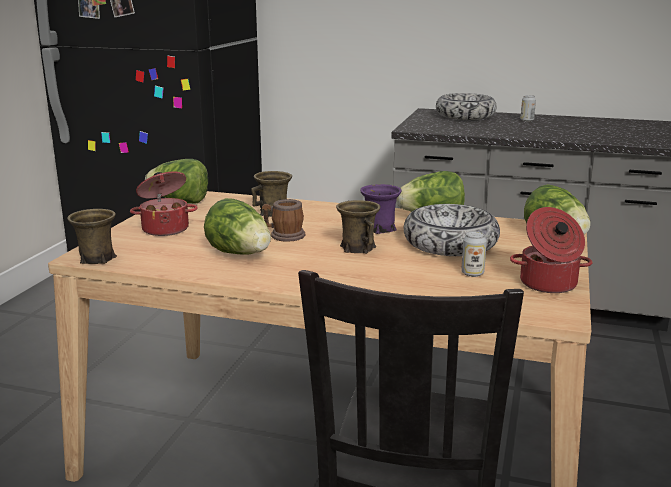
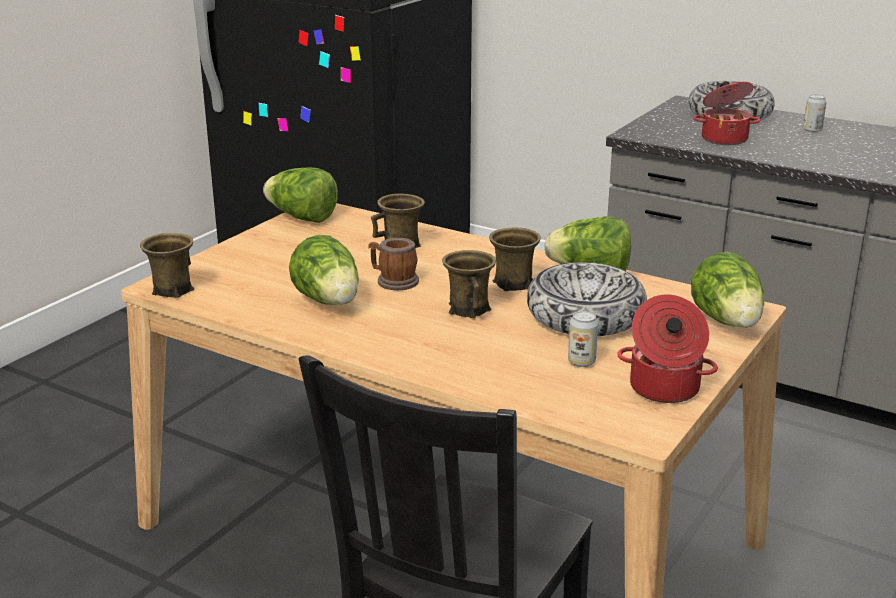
camera: 15 degrees right, 5 degrees up
cooking pot [130,172,198,236] -> cooking pot moved to [693,81,760,145]
purple mug [360,184,402,234] -> brown mug [489,228,541,291]

